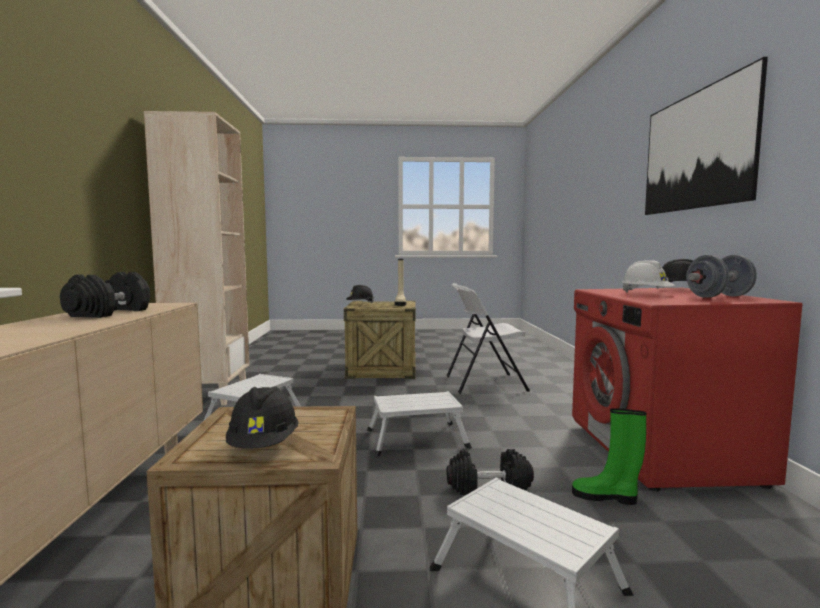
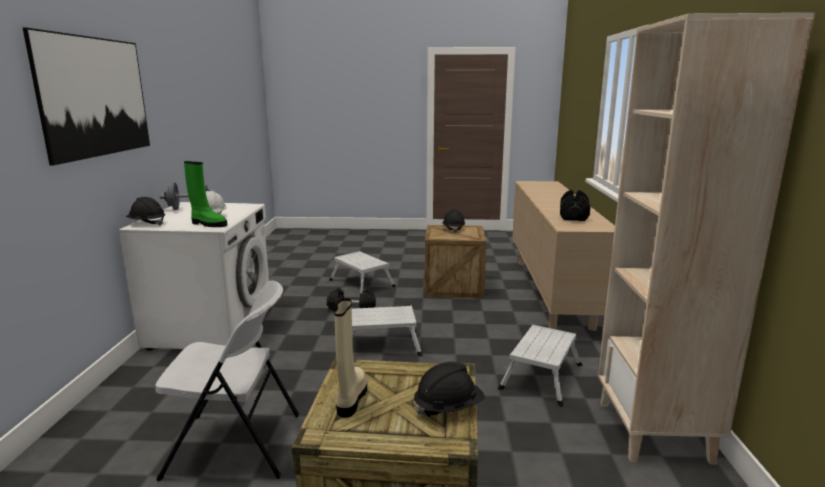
camera: 175 degrees left, 10 degrees up
red washing machine [572,288,803,492] -> white washing machine [119,202,269,351]
green boot [572,408,646,505] -> green boot moved to [184,161,227,227]

